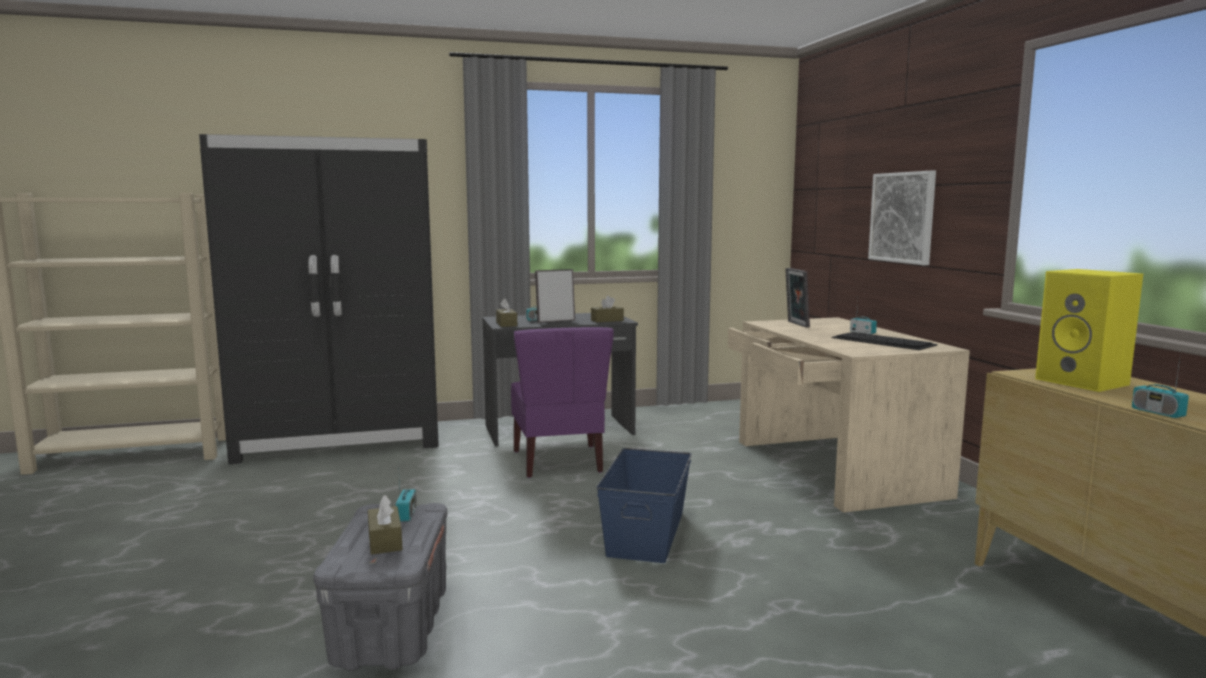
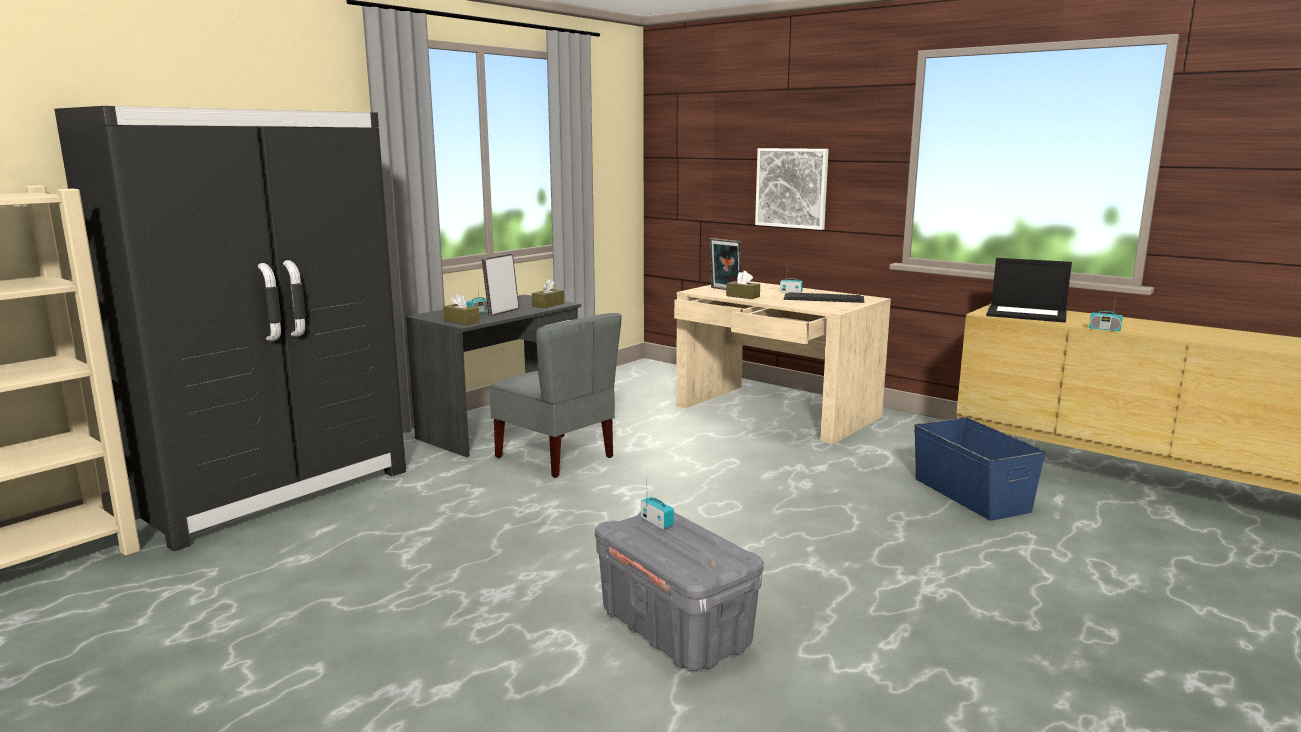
camera: 35 degrees left, 5 degrees up
brown tissue box [368,495,403,555] -> brown tissue box moved to [726,271,760,299]
purple chair [511,327,614,478] -> grey chair [490,313,622,478]
blue storage box [597,448,692,563] -> blue storage box moved to [914,417,1046,521]
yellow speaker [1035,269,1143,392] -> laptop [986,258,1072,322]

